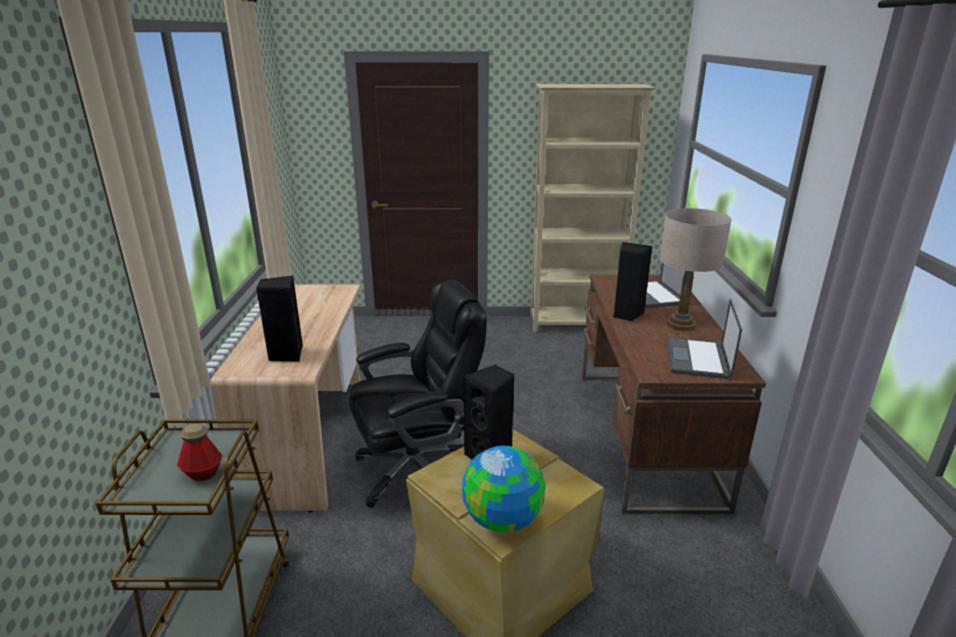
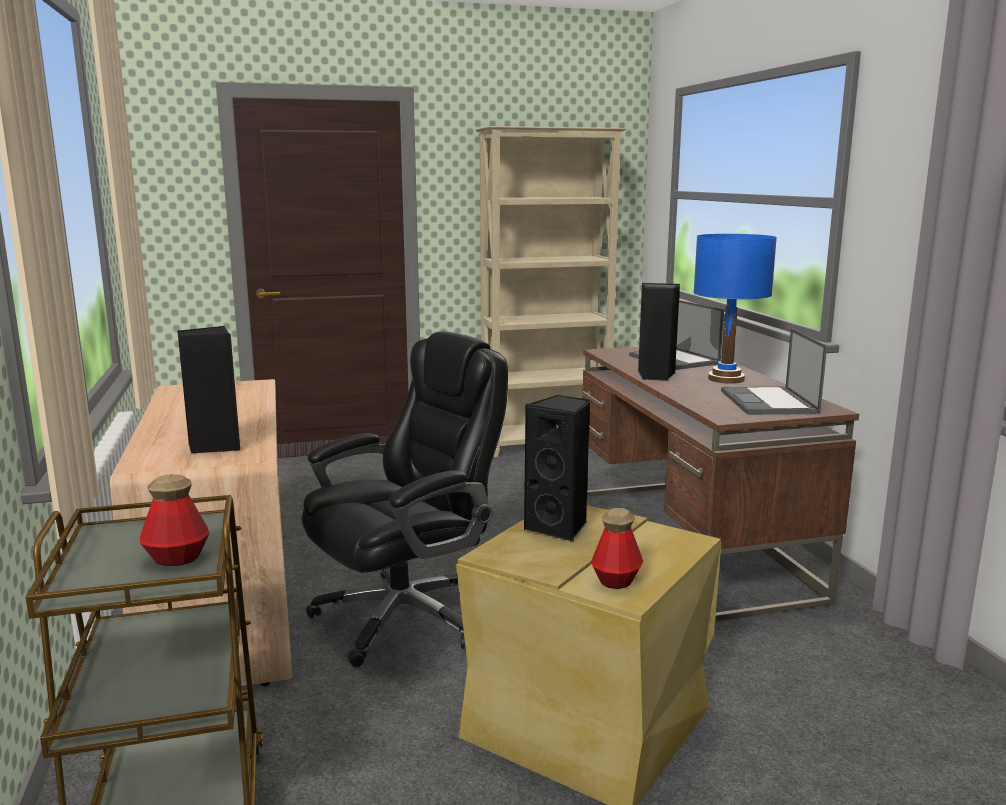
camera: 15 degrees left, 10 degrees down
globe [462,446,545,532] -> bottle [591,508,643,589]
beige table lamp [659,208,732,331] -> blue table lamp [693,234,777,384]

